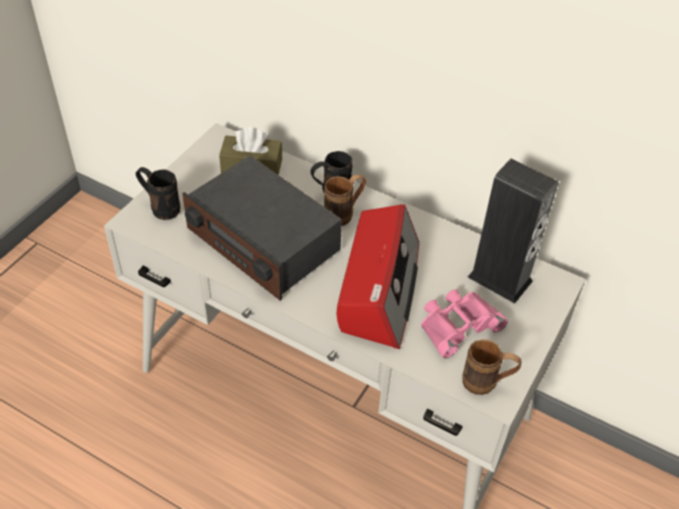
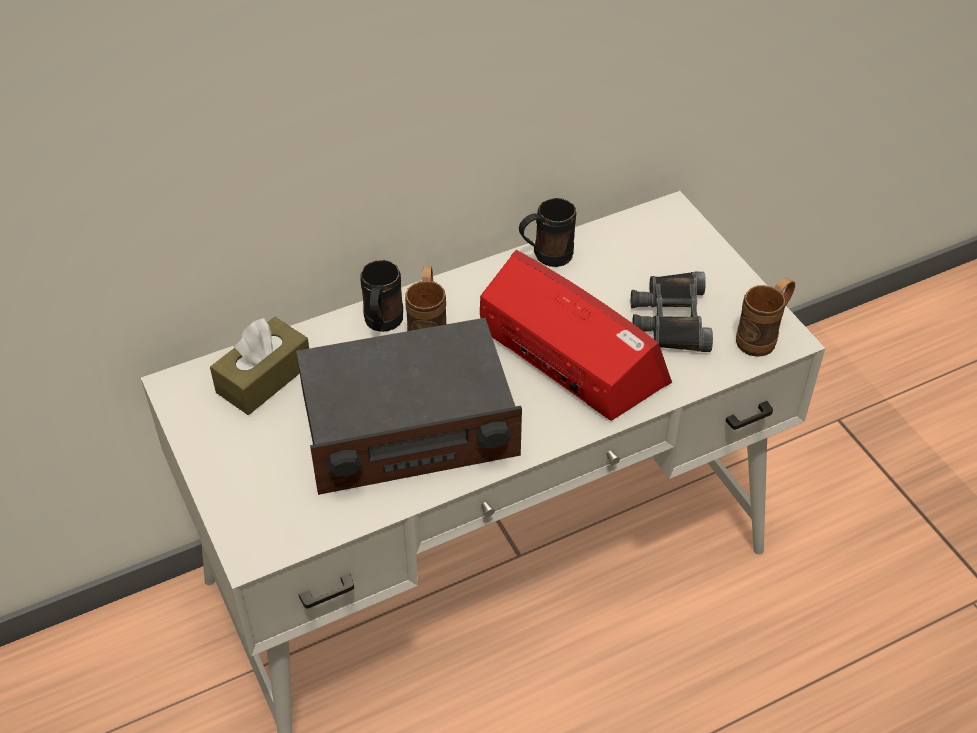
camera: 55 degrees left, 0 degrees up
black mug [136,167,180,220] -> black mug moved to [519,198,576,267]
pink binoculars [421,289,508,358] -> black binoculars [631,272,713,352]
speaker [468,159,559,303] -> none

